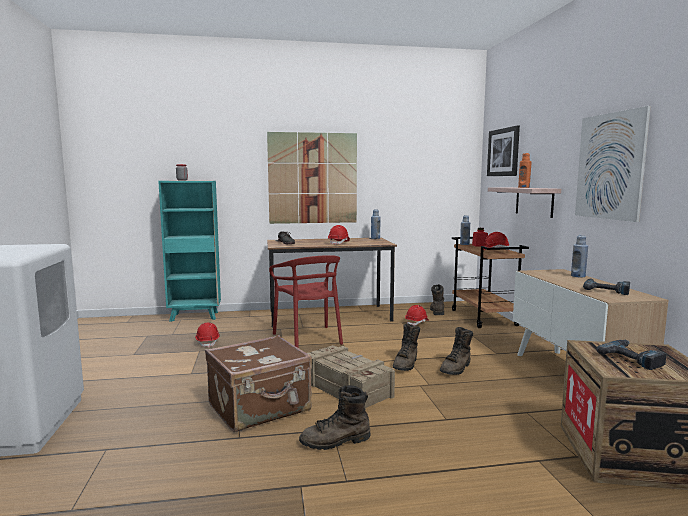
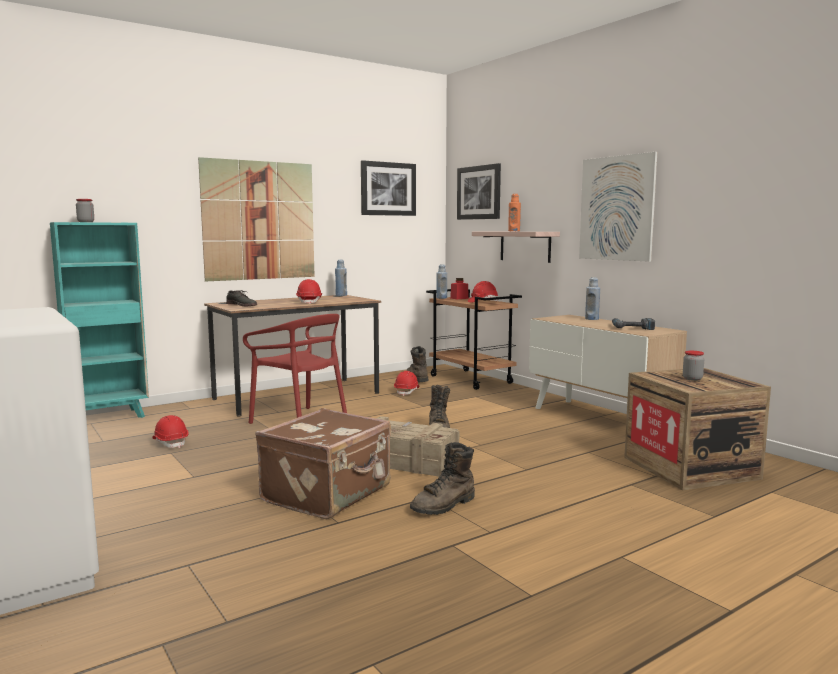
camera: 25 degrees left, 0 degrees up
brown boot [440,327,473,375] -> none
power drill [597,340,667,370] -> jar [683,351,704,381]
none -> picture [361,160,416,216]

